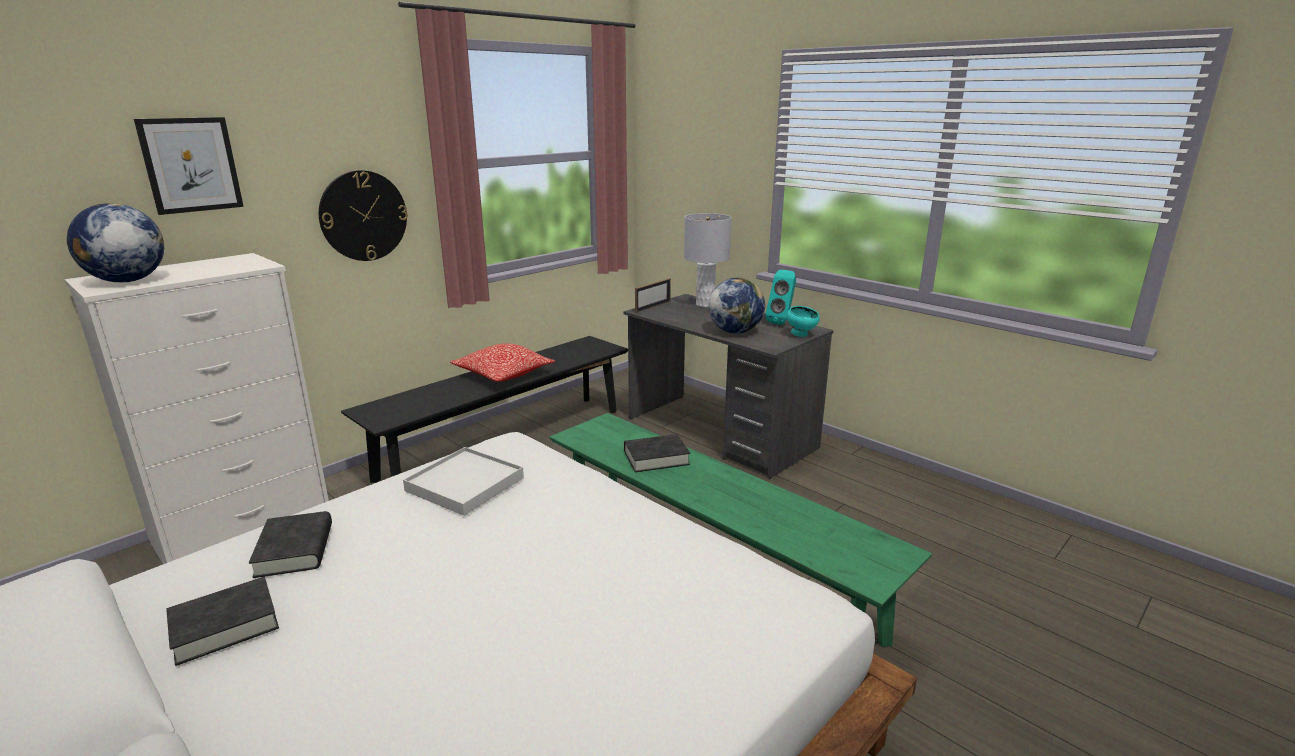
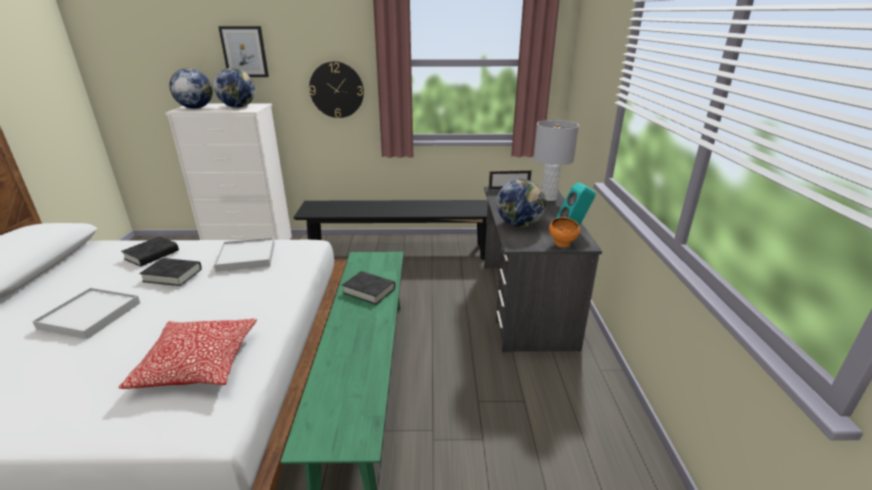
camera: 45 degrees right, 5 degrees up
black book [166,577,279,666] -> black book moved to [139,258,202,286]
pillow [450,343,555,382] -> pillow moved to [118,318,257,389]
turquoise bowl [787,306,820,337] -> orange bowl [549,217,580,247]
none -> white tray [32,288,140,339]
none -> globe [214,68,255,108]

